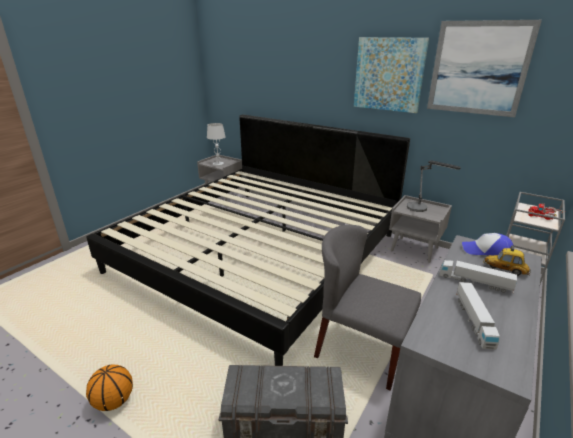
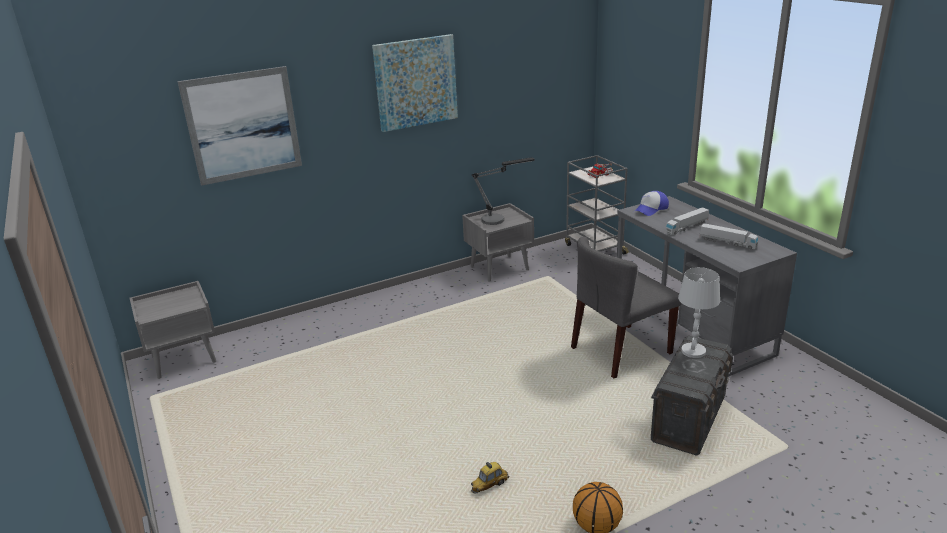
camera: 60 degrees left, 0 degrees up
bed [86,114,410,366] -> none
white table lamp [207,123,226,166] -> white table lamp moved to [678,267,720,358]
picture [427,20,542,117] -> picture moved to [178,66,302,186]
toy car [483,245,531,276] -> toy car moved to [471,462,510,494]

